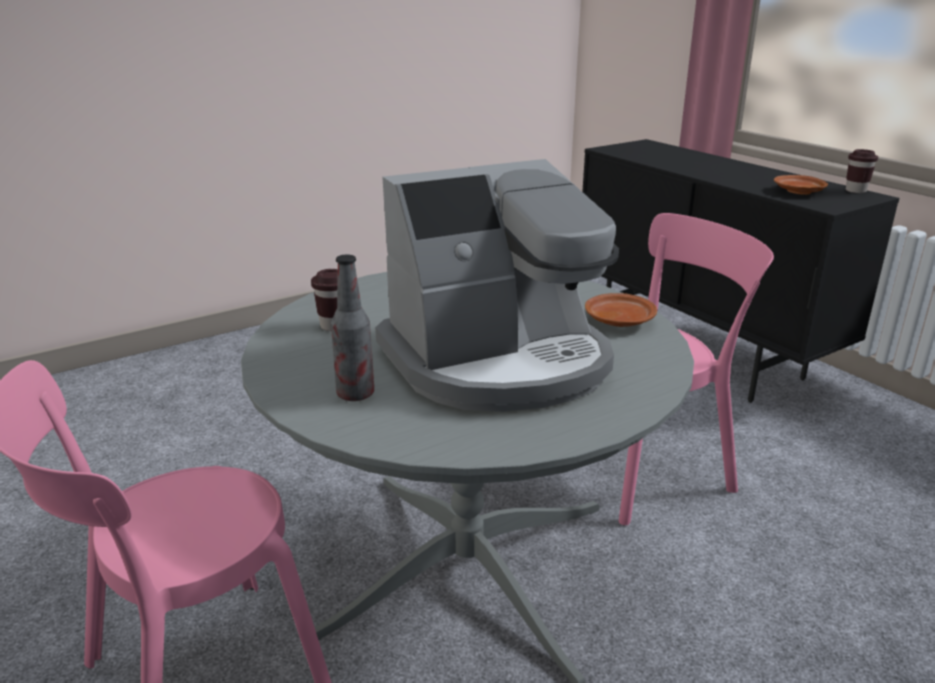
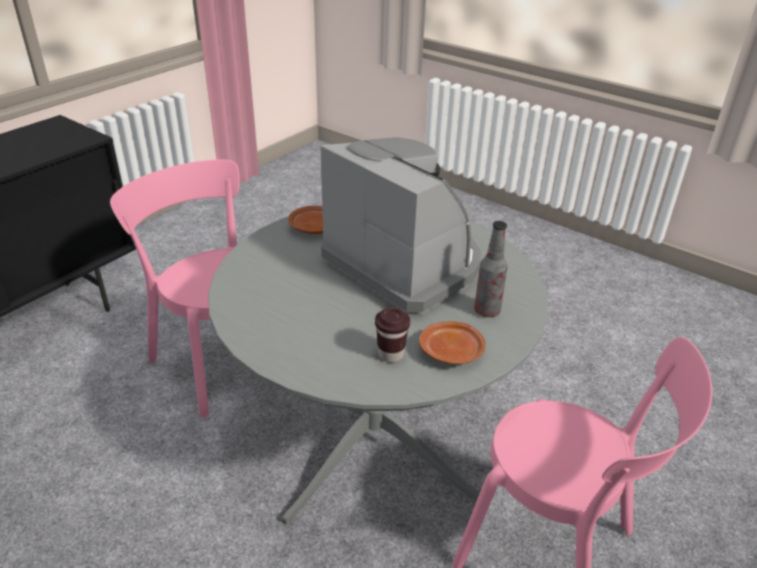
camera: 110 degrees left, 10 degrees up
brown plate [774,175,828,195] -> brown plate moved to [419,321,486,364]
brown cup [846,149,878,193] -> none

